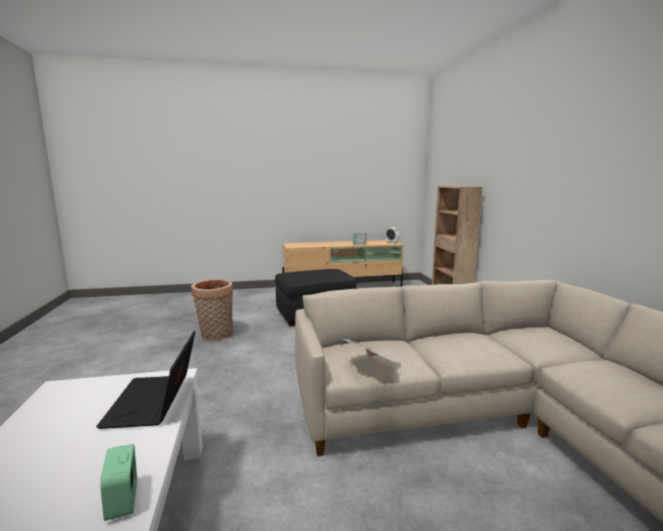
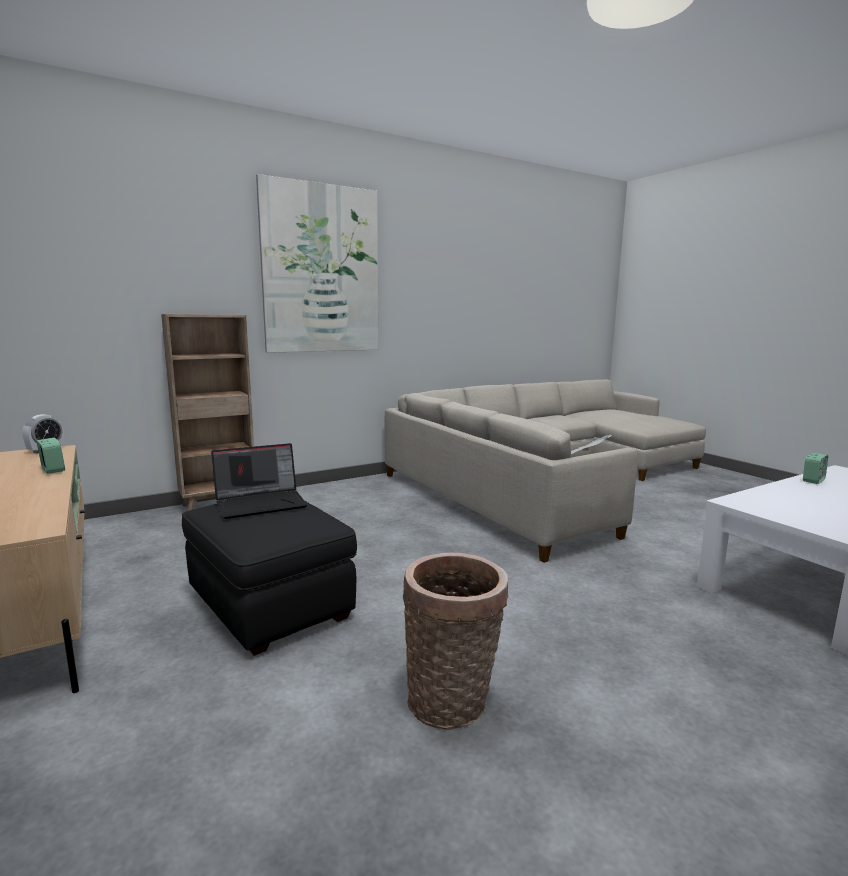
camera: 110 degrees left, 0 degrees up
laptop [96,331,196,429] -> laptop moved to [211,443,308,519]
none -> picture [256,174,379,353]

